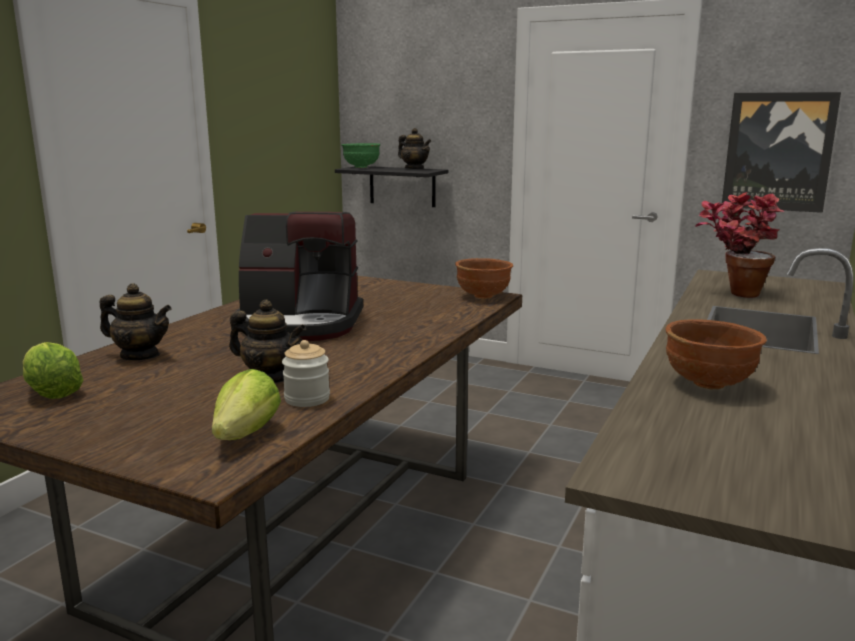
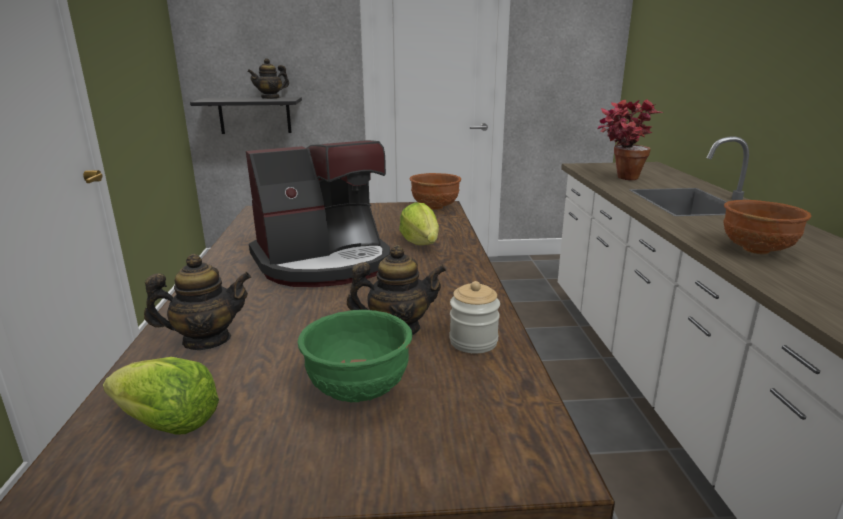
camera: 30 degrees left, 5 degrees up
lettuce [212,369,281,440] -> lettuce moved to [399,202,439,245]
green bowl [341,143,380,168] -> green bowl moved to [298,310,412,402]
teapot [398,128,431,169] -> teapot turned 135 degrees clockwise [247,58,289,99]
picture [722,92,841,213] -> none

